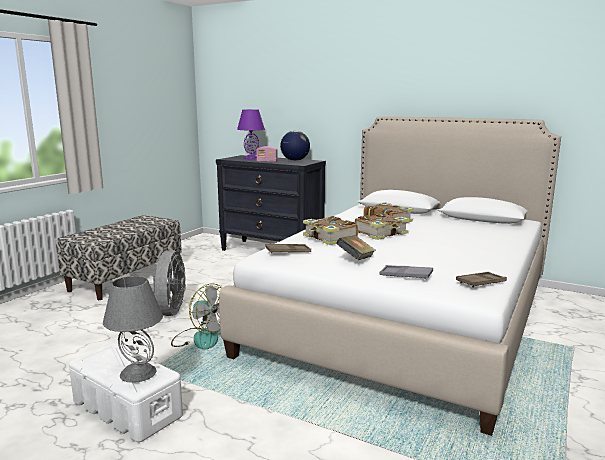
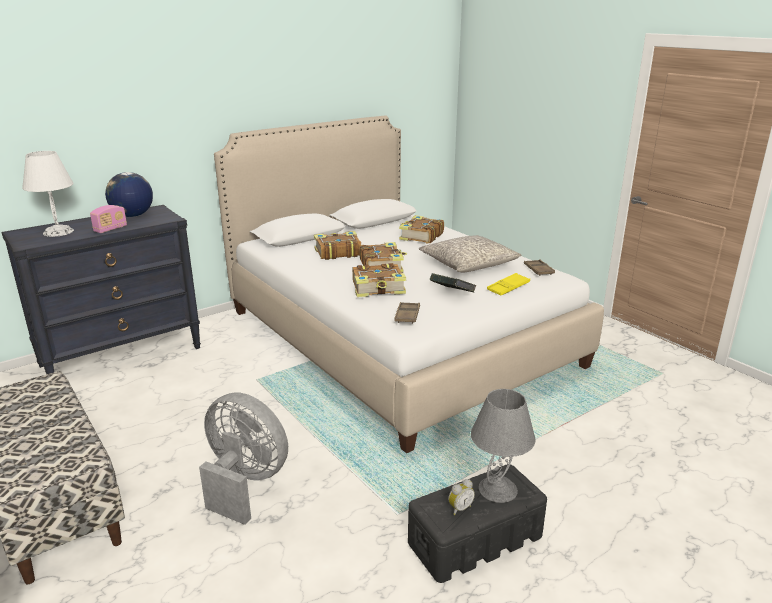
camera: 65 degrees left, 10 degrees up
white storage box [69,343,183,442] -> black storage box [408,465,547,583]
fan [171,284,222,349] -> none
purple table lamp [237,109,265,160] -> white table lamp [22,151,74,237]
grey tray [380,265,433,279] -> yellow tray [487,273,530,296]
none -> book [399,215,444,243]
none -> grey pillow [419,235,521,273]
none -> alarm clock [448,479,475,515]

